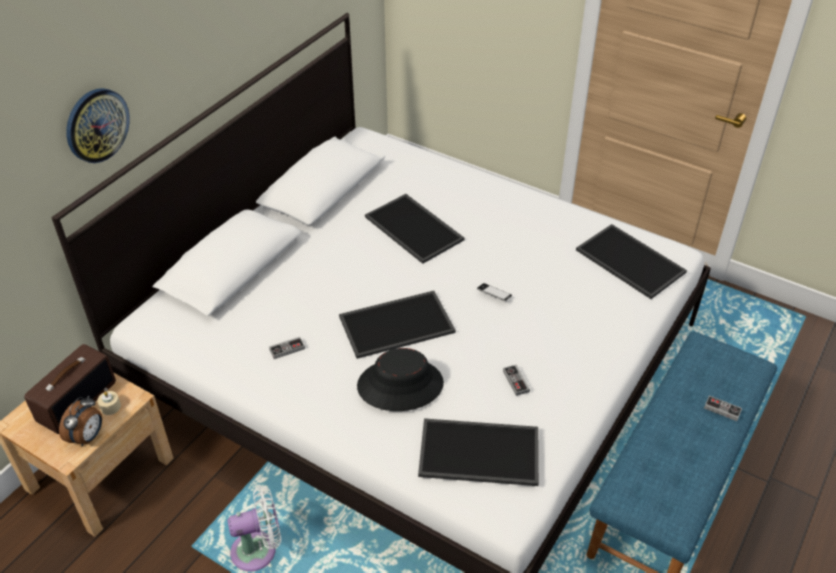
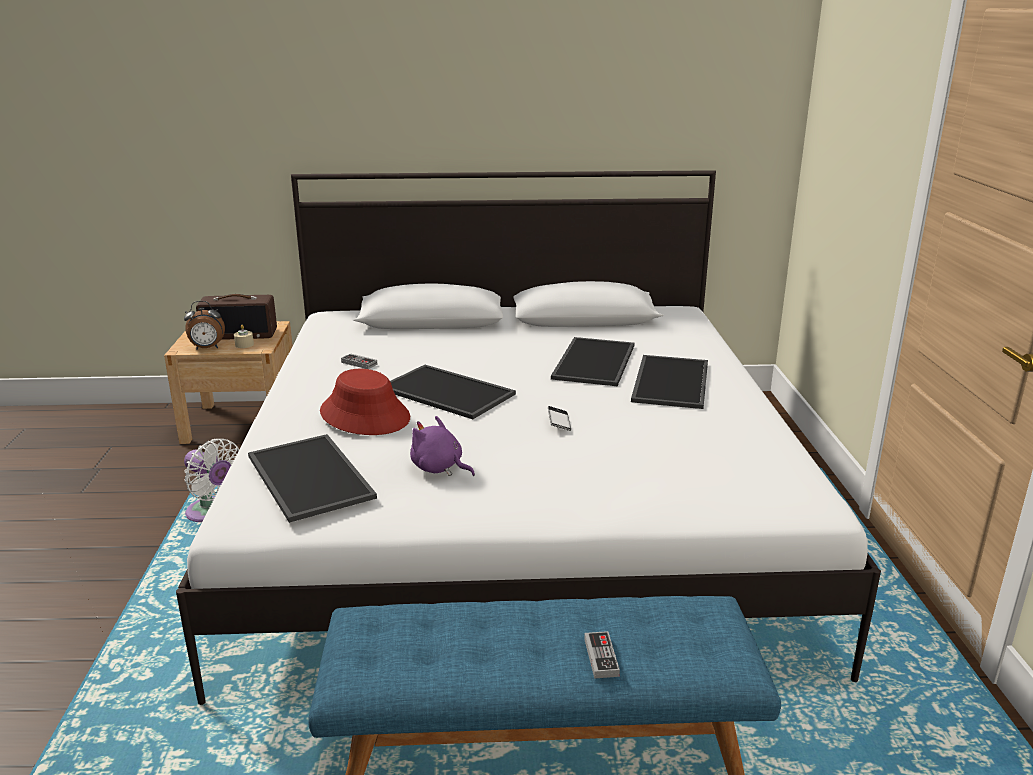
camera: 55 degrees right, 20 degrees down
wall clock [66,88,130,163] -> none
black hat [357,348,444,411] -> red hat [320,369,410,435]
game controller [503,364,530,396] -> purple plush toy [410,416,475,476]
tray [576,224,687,299] -> tray moved to [631,355,708,409]

